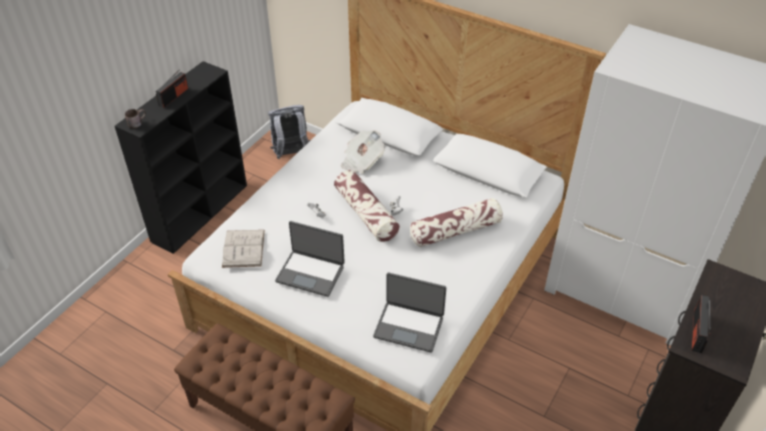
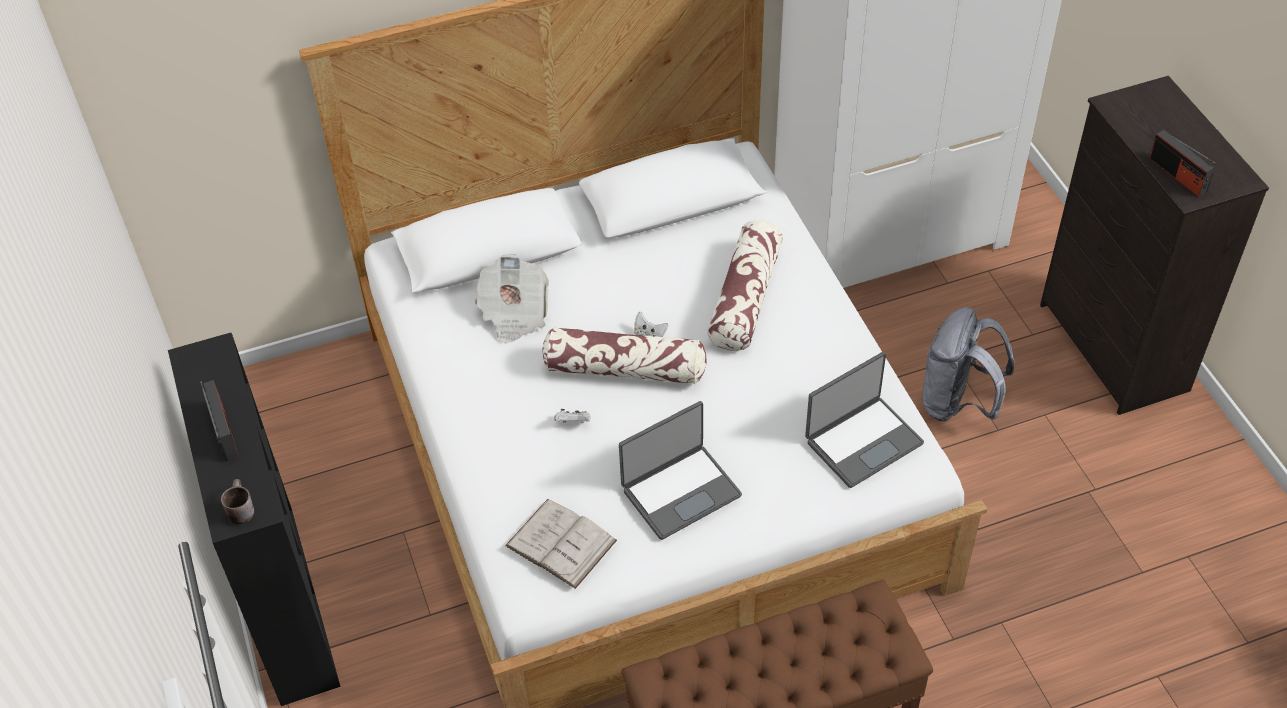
camera: 50 degrees left, 5 degrees up
grey backpack [268,105,310,159] -> grey backpack moved to [922,307,1015,421]

